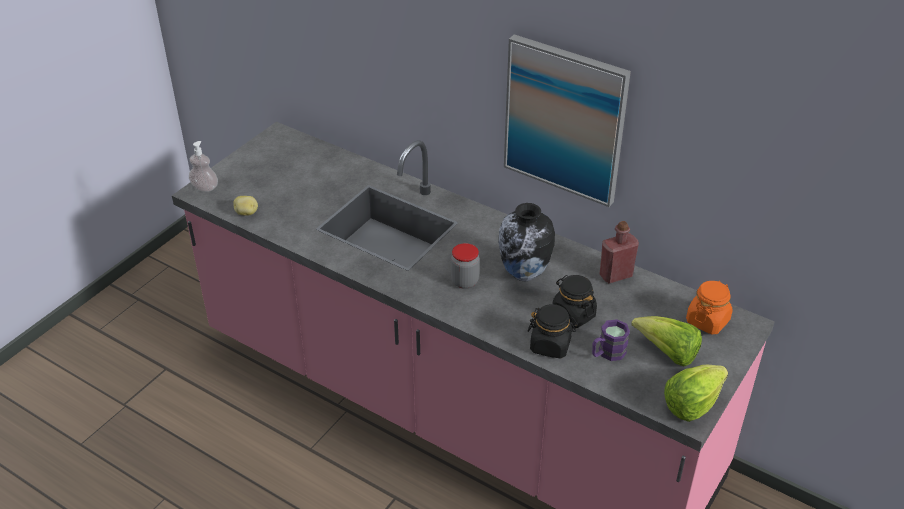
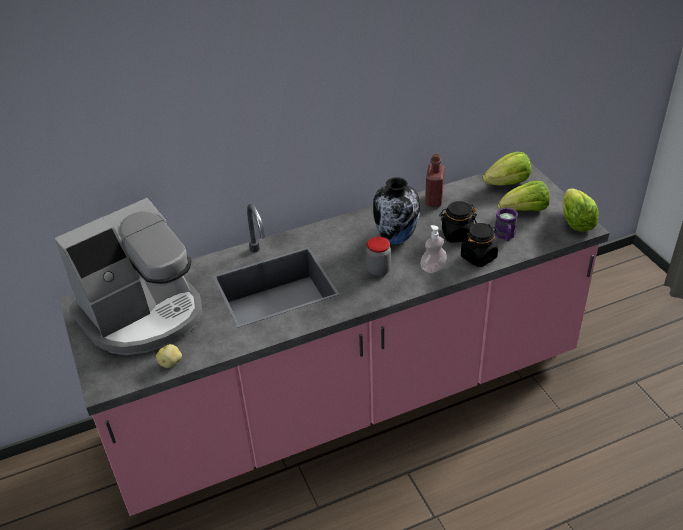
camera: 55 degrees left, 0 degrees up
soap dispenser [189,141,218,192] -> soap dispenser moved to [420,225,447,273]
picture [504,34,631,207] -> none
orange jar [686,281,733,334] -> lettuce [483,152,531,186]
none -> coffee machine [55,198,202,355]

